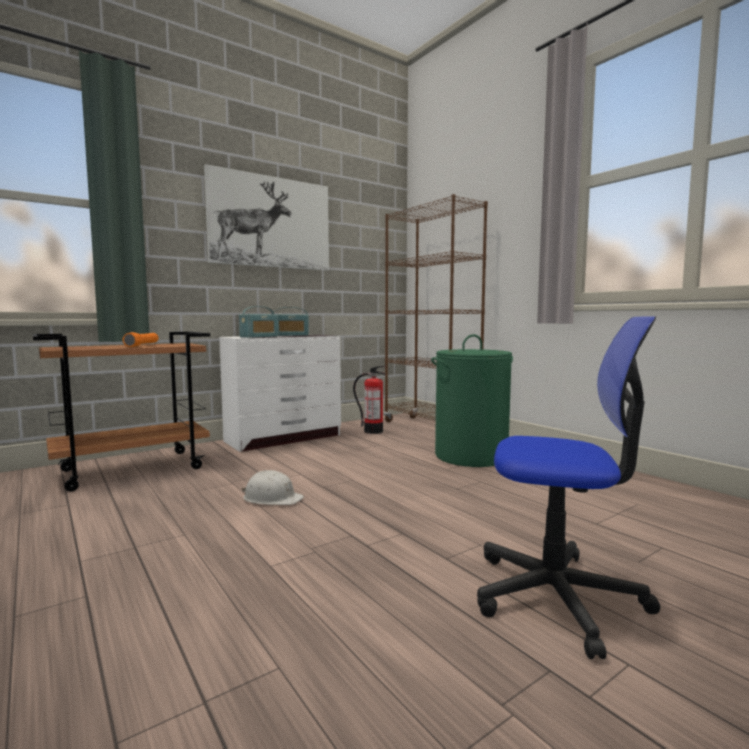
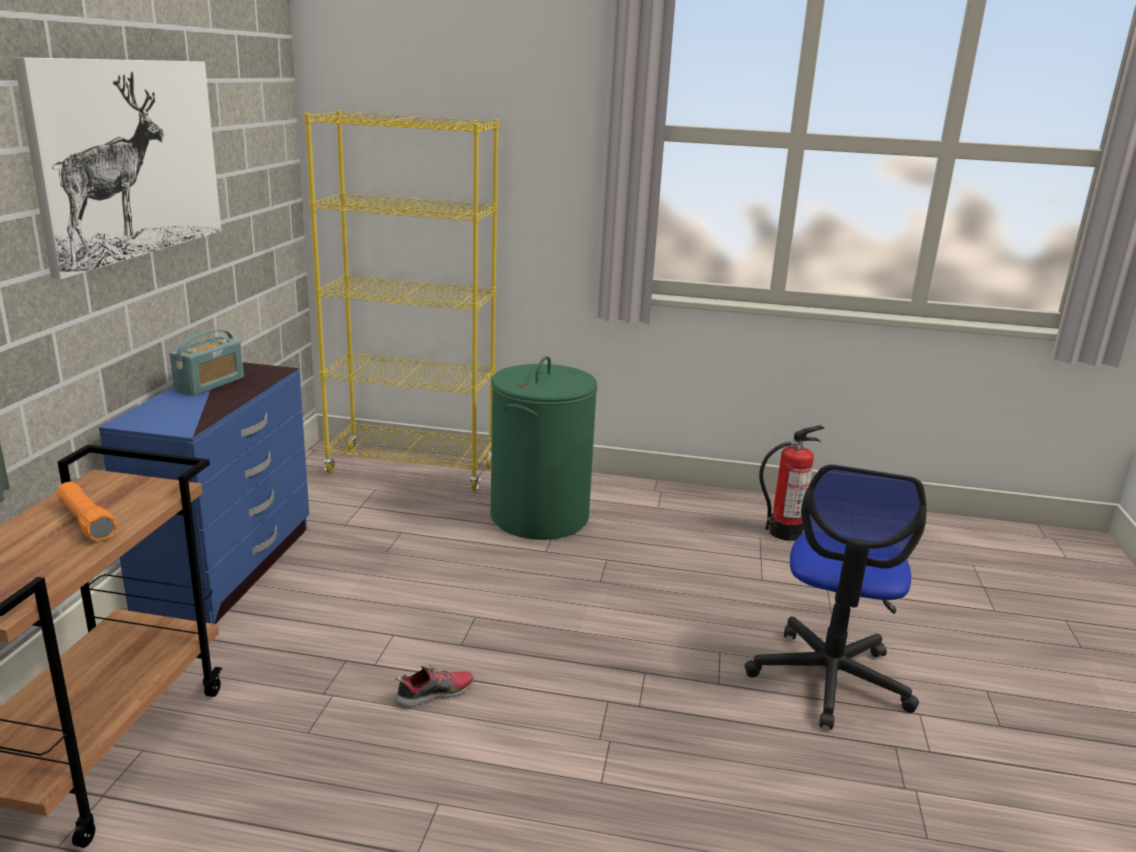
camera: 45 degrees left, 15 degrees up
white dresser [219,335,341,452] -> blue dresser [99,362,309,624]
radio [239,306,278,338] -> none
white hard hat [242,470,304,505] -> shoe [395,664,474,707]
fire extinguisher [353,366,386,434] -> fire extinguisher moved to [759,425,824,541]
brown bookcase [384,194,488,422] -> yellow bookcase [304,110,499,491]
office chair [477,316,661,659] -> office chair turned 135 degrees clockwise [744,464,926,730]

